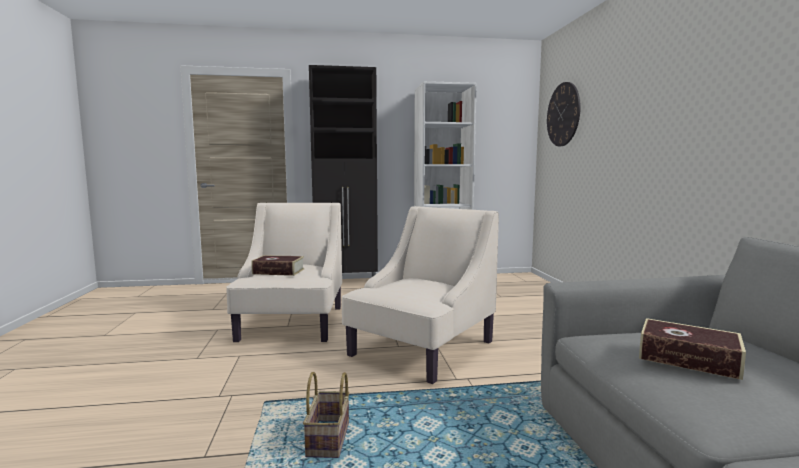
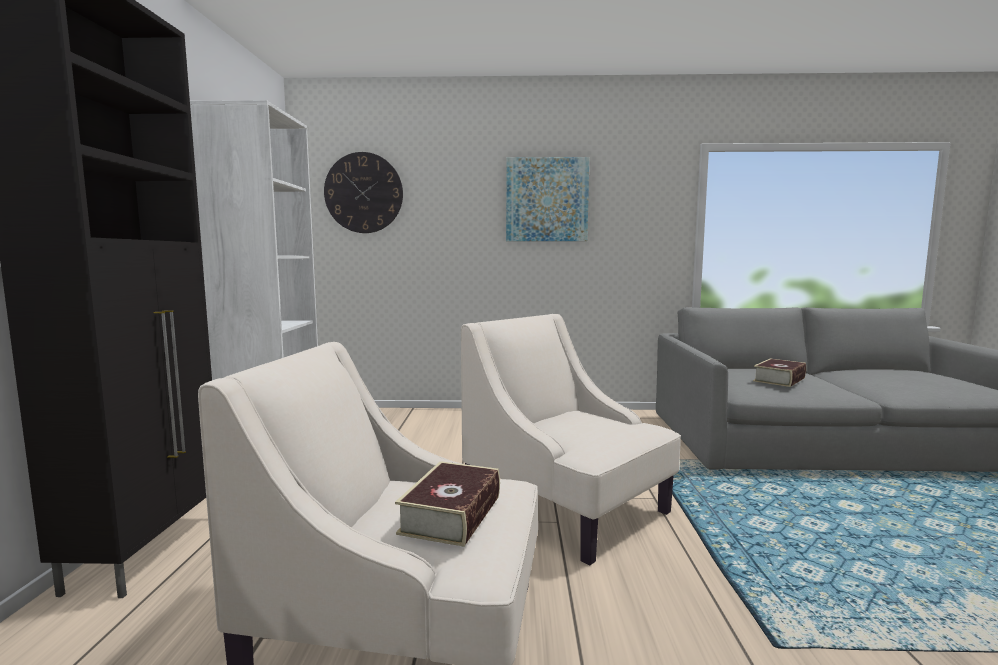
camera: 80 degrees left, 0 degrees up
basket [303,372,349,458] -> none
none -> picture [506,157,589,241]

